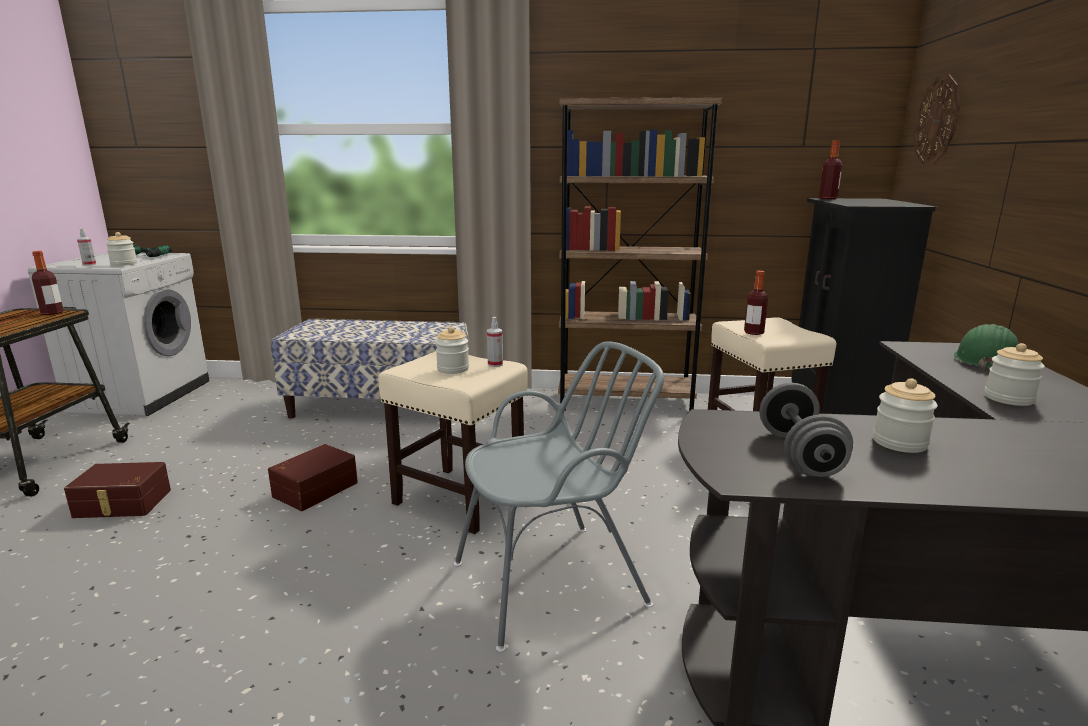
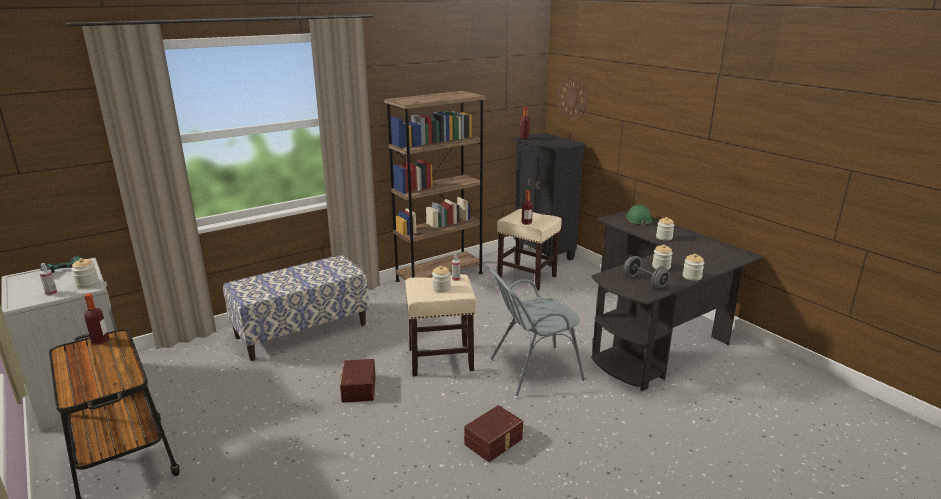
camera: 40 degrees left, 5 degrees up
brown storage box [64,462,171,518] -> brown storage box moved to [464,405,523,462]
grey chair [454,341,664,652] -> grey chair turned 135 degrees counterclockwise [489,268,586,399]
none -> jar [683,254,704,281]

